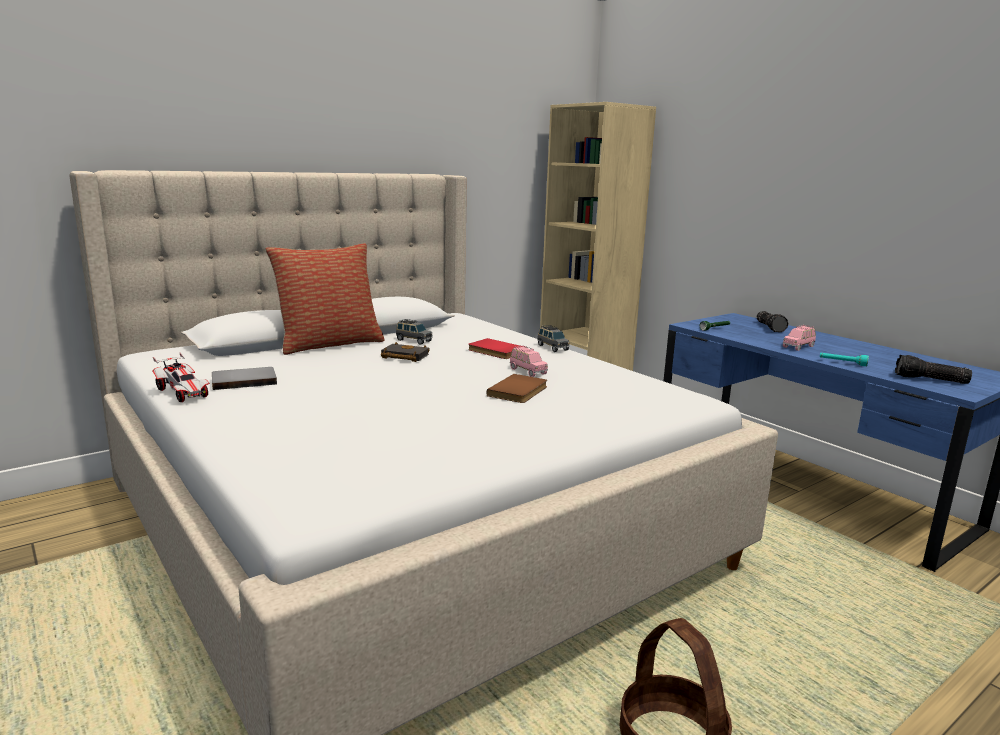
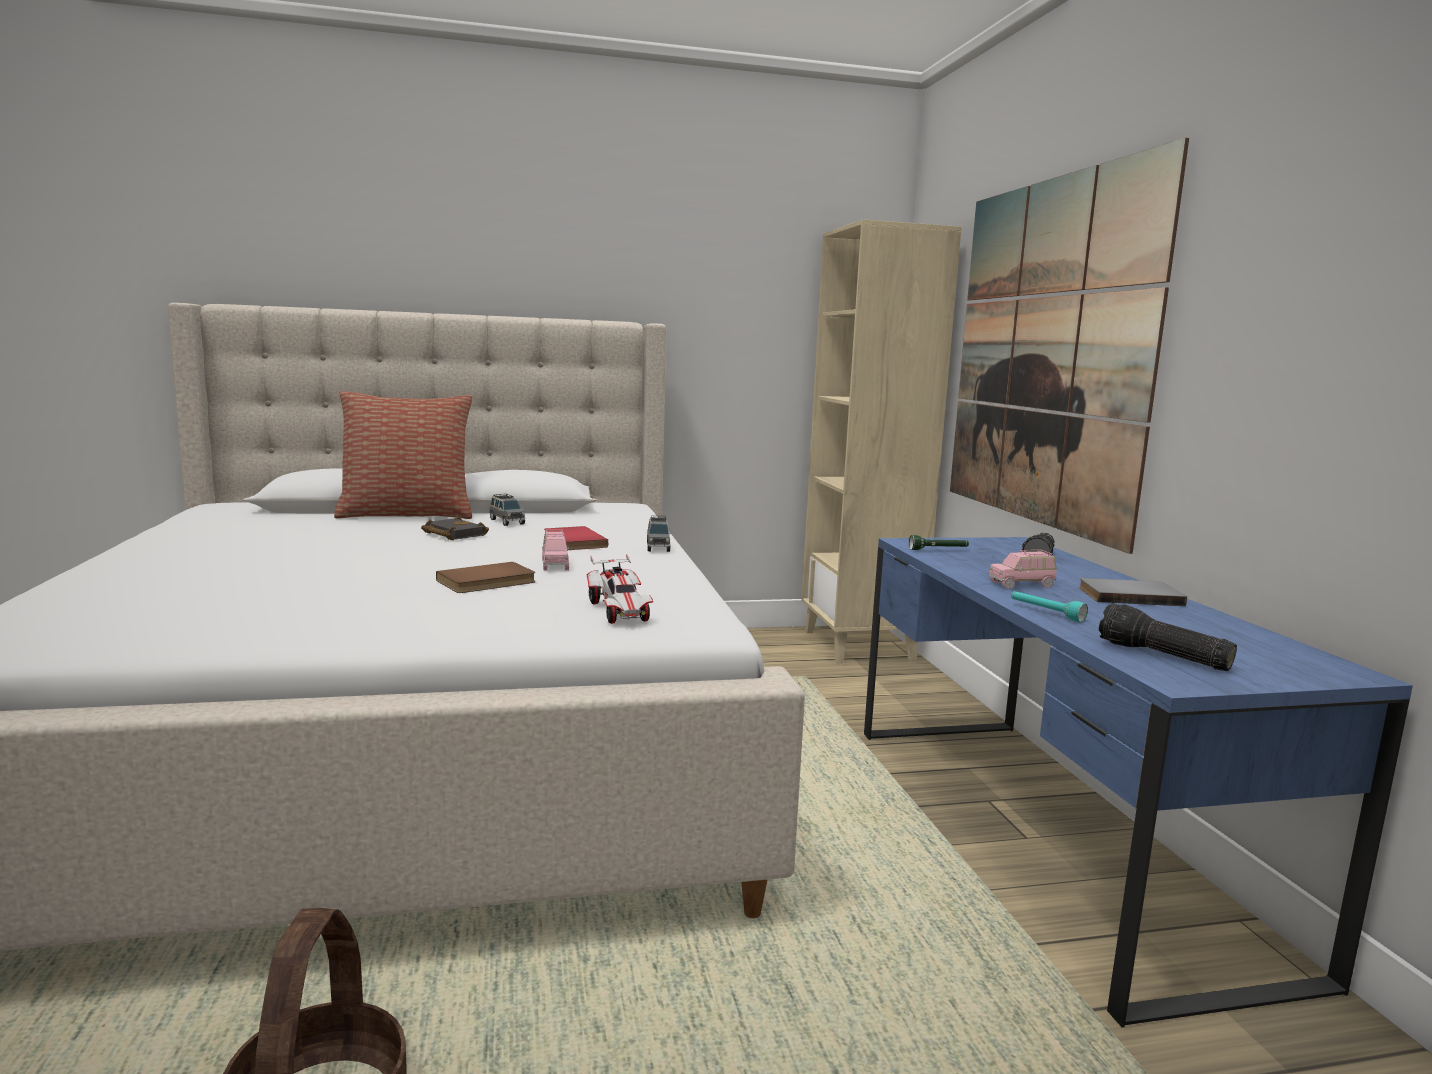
camera: 25 degrees right, 5 degrees down
toy car [152,353,210,402] -> toy car moved to [587,554,653,624]
grey book [212,367,277,390] -> grey book moved to [1079,578,1187,606]
none -> picture [950,138,1189,554]

